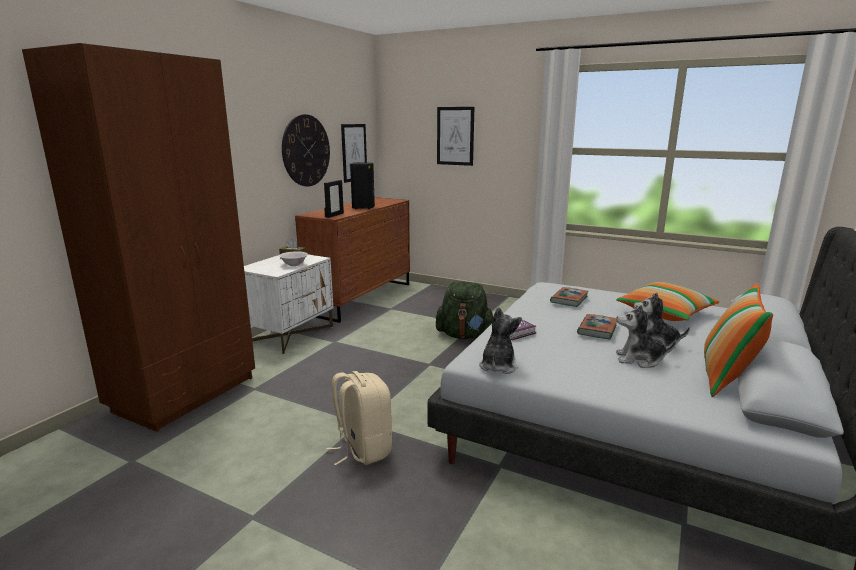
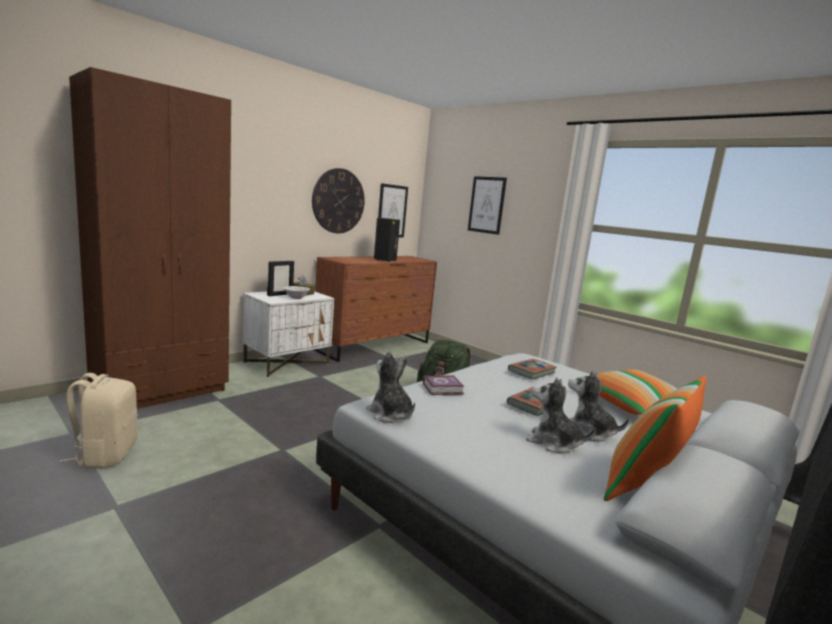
camera: 15 degrees right, 5 degrees down
picture frame [324,180,344,218] -> picture frame moved to [267,261,294,296]
beige backpack [326,371,392,466] -> beige backpack moved to [60,373,138,469]
plush toy [479,307,522,374] -> plush toy turned 75 degrees counterclockwise [366,351,415,423]

